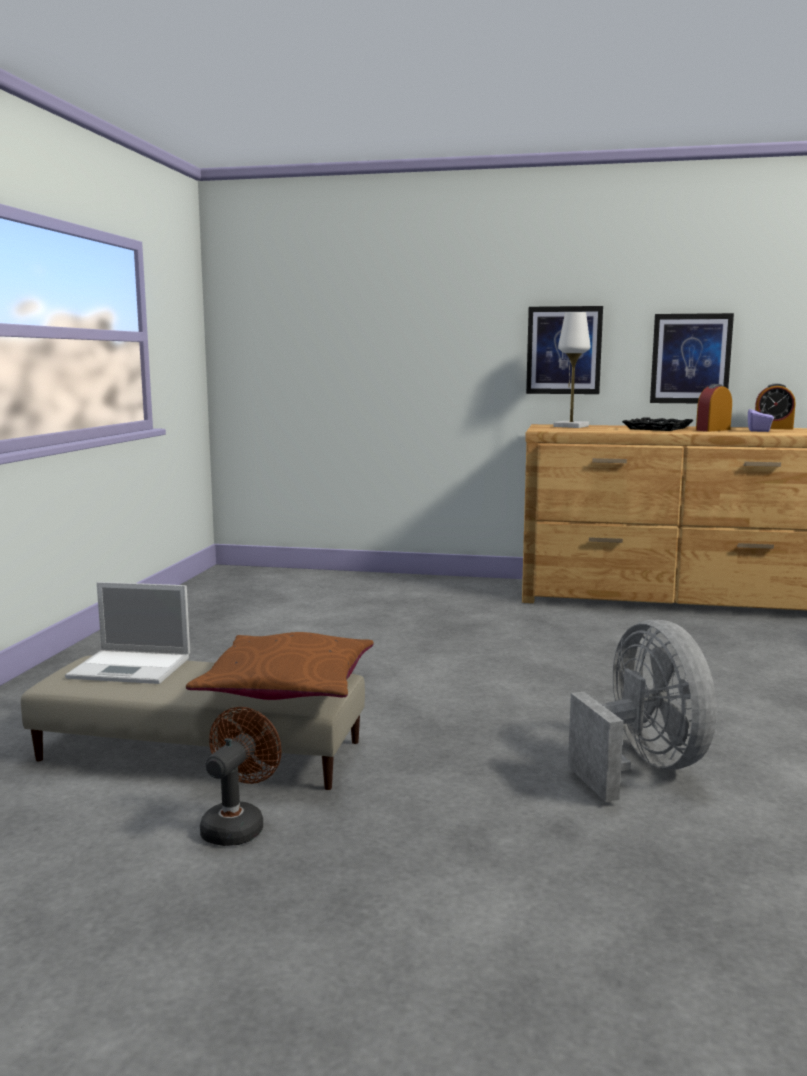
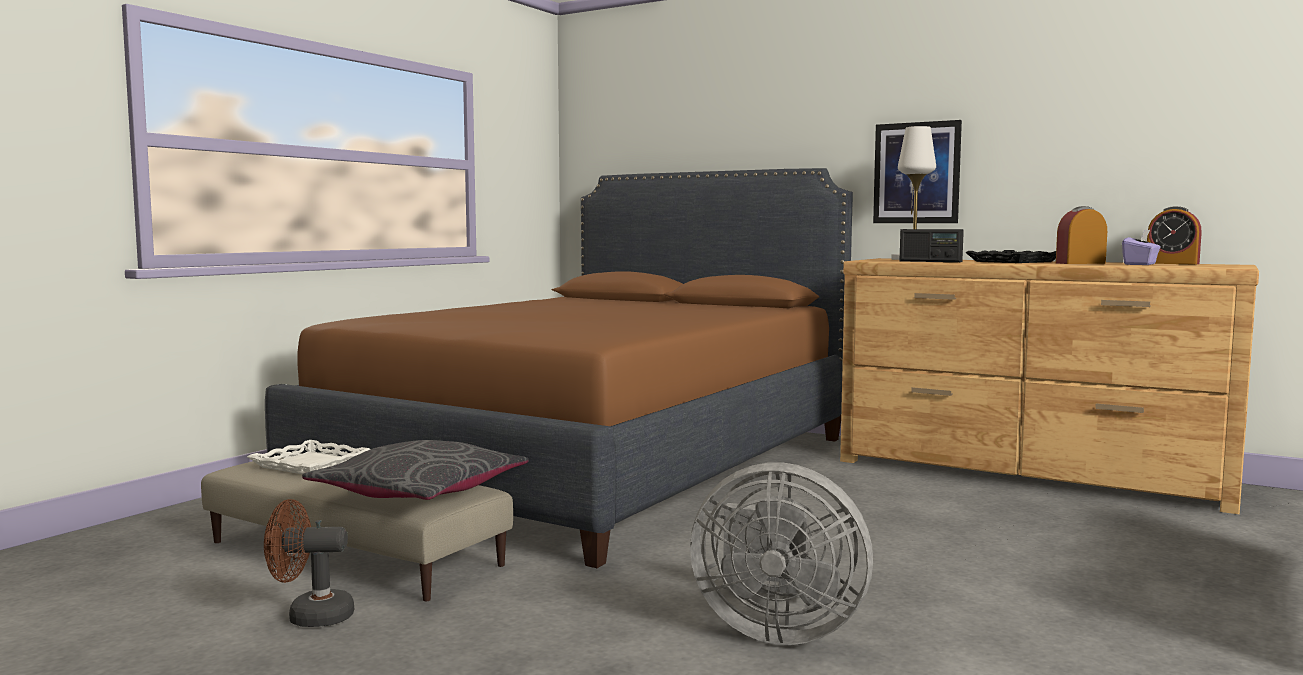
camera: 20 degrees right, 5 degrees down
laptop [65,582,190,684] -> white tray [247,440,370,474]
brown pillow [186,632,374,700] -> grey pillow [302,440,528,500]
brown fan [200,707,282,846] -> brown fan turned 135 degrees counterclockwise [264,499,354,627]
grey fan [568,619,717,802] -> grey fan turned 105 degrees clockwise [690,462,873,645]
picture [650,313,734,403] -> none
none -> brown bed [265,168,853,568]
none -> radio [899,229,964,262]

